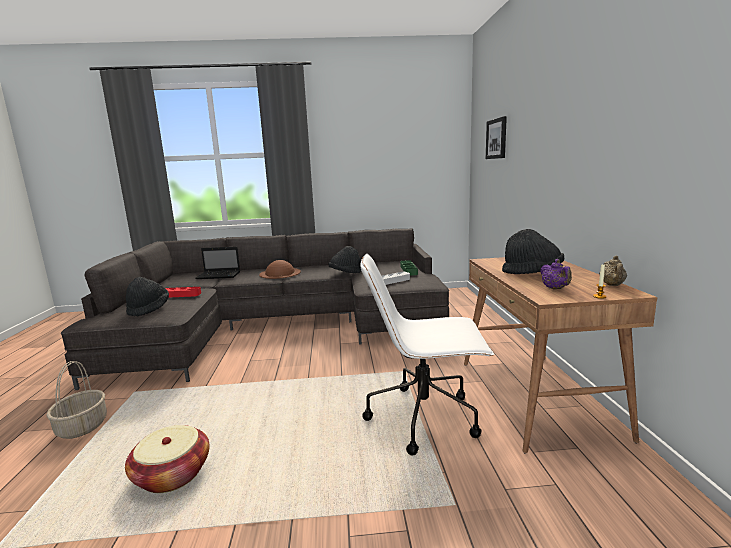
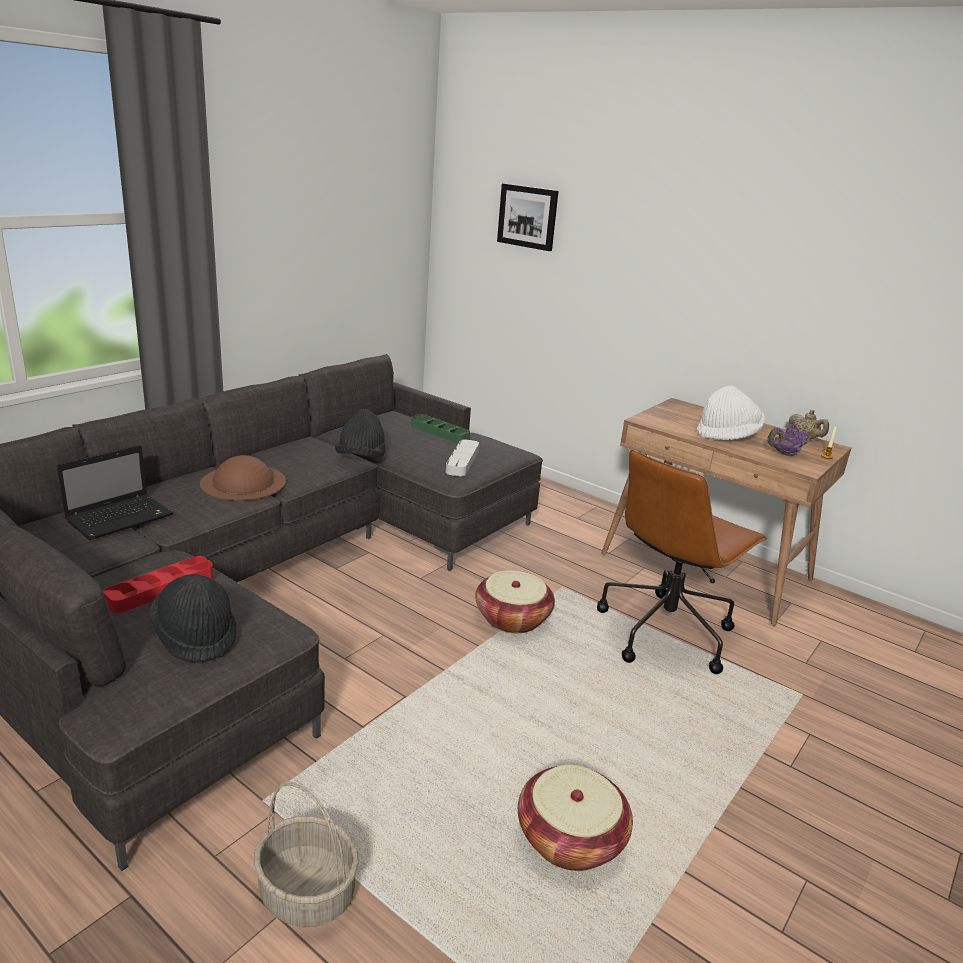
camera: 50 degrees left, 10 degrees up
white office chair [360,254,494,456] -> brown office chair [597,450,768,674]
black hat [502,229,564,274] -> white hat [696,386,765,440]
purple teapot [540,259,572,289] -> purple teapot turned 135 degrees clockwise [768,424,810,456]
none -> basket [475,570,555,633]

